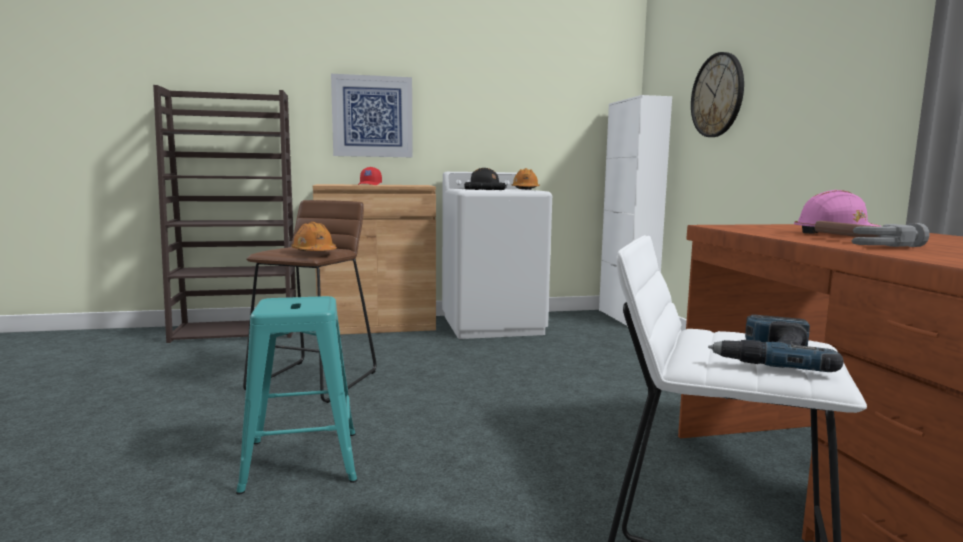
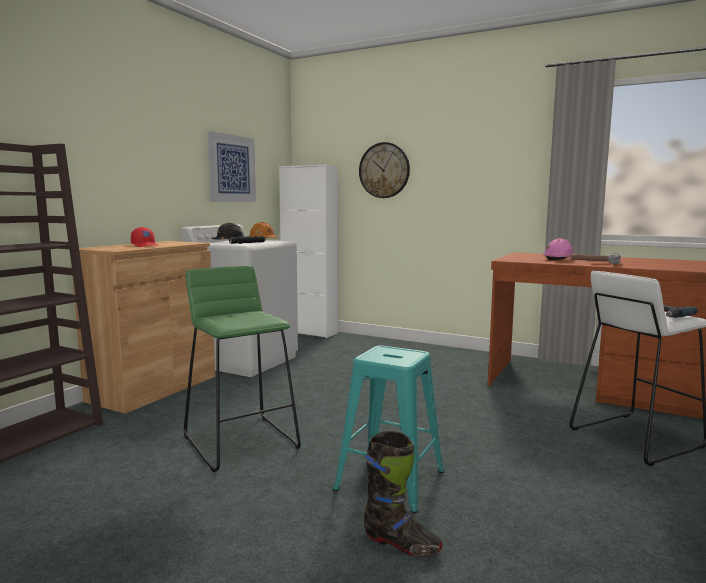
camera: 50 degrees left, 0 degrees up
brown stool [243,200,376,403] -> green stool [184,266,301,472]
orange hard hat [291,222,337,251] -> none
picture [331,74,413,157] -> picture moved to [208,131,256,202]
none -> black boot [364,431,443,556]

